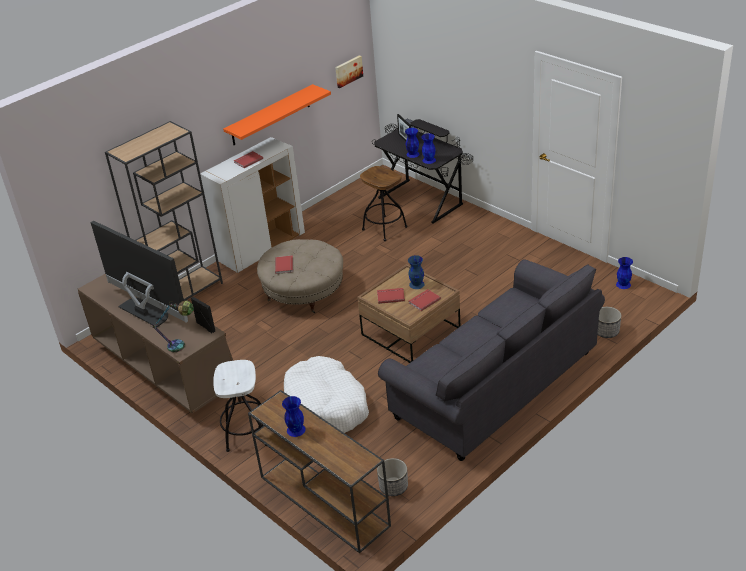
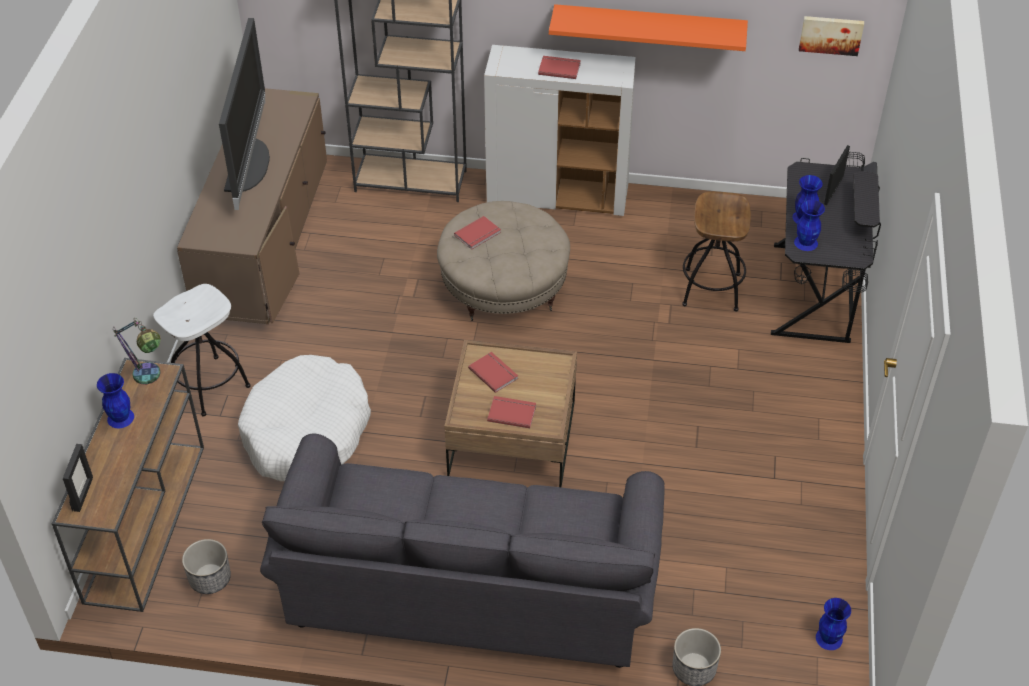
camera: 50 degrees right, 10 degrees up
table lamp [151,301,194,352] -> table lamp moved to [114,319,161,384]
picture frame [191,297,215,333] -> picture frame moved to [62,444,93,512]
blue vase [408,255,425,289] -> none

